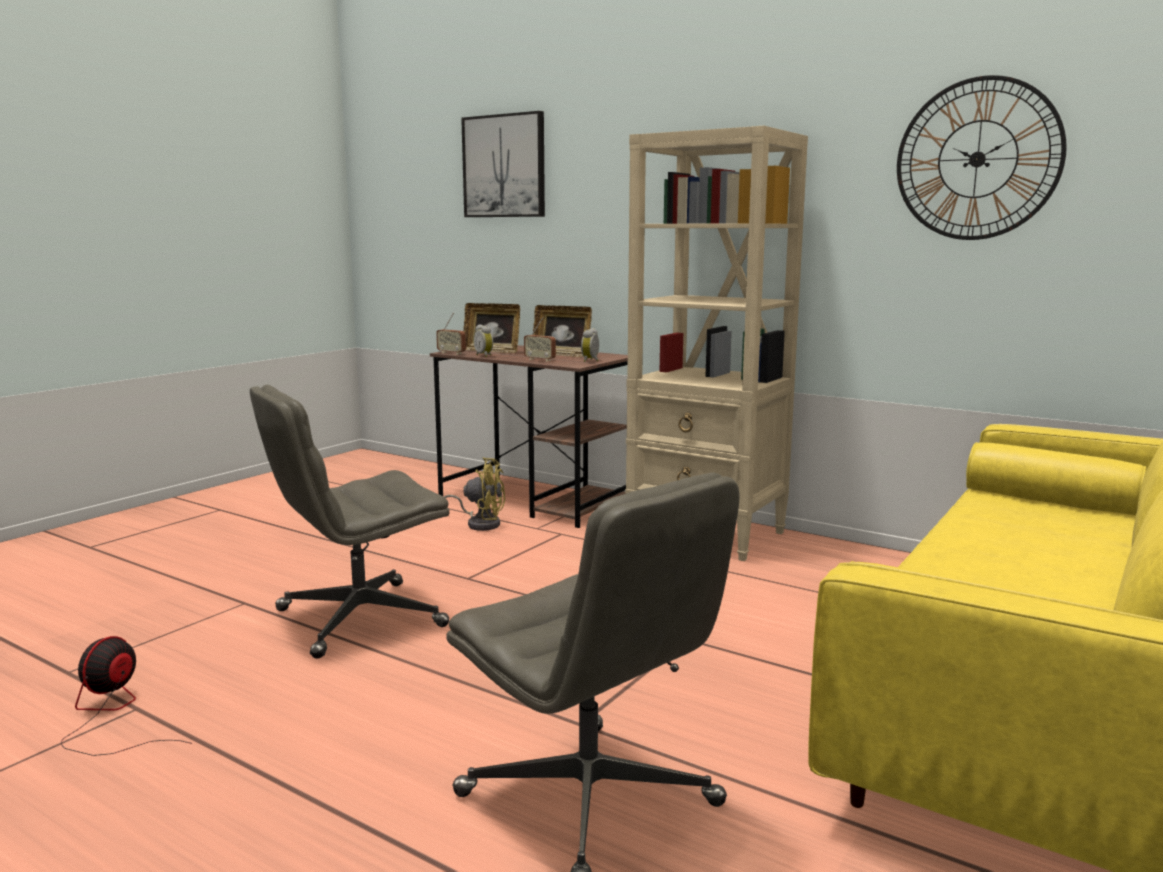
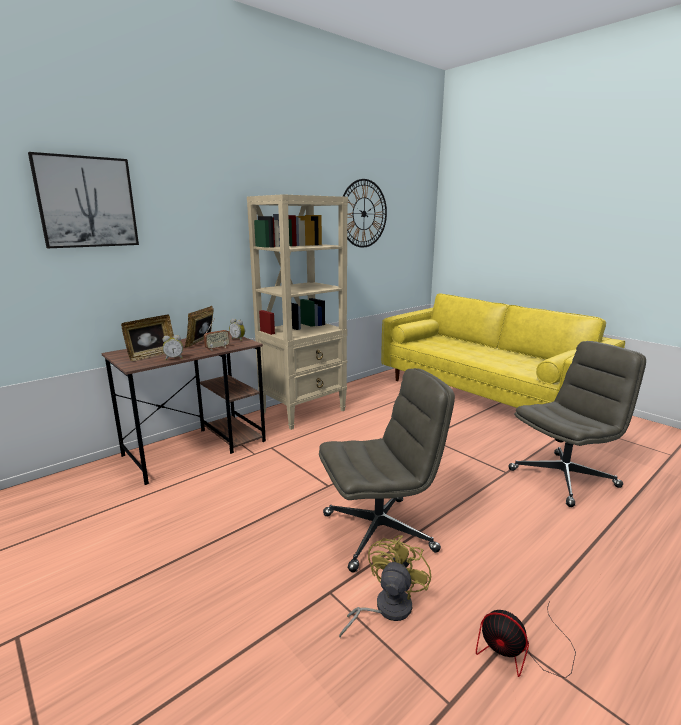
camera: 75 degrees left, 5 degrees up
grey office chair [250,385,449,658] -> grey office chair turned 90 degrees counterclockwise [319,368,455,572]
radio [436,313,466,355] -> none
yellow fan [444,458,505,531] -> yellow fan moved to [339,535,431,638]
picture frame [533,305,592,357] -> picture frame turned 150 degrees clockwise [185,306,214,348]

